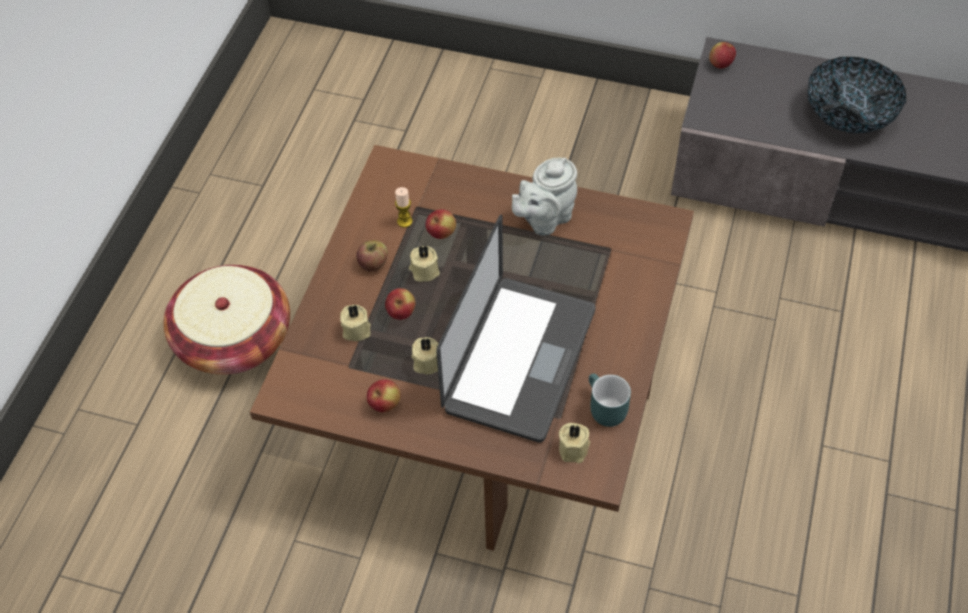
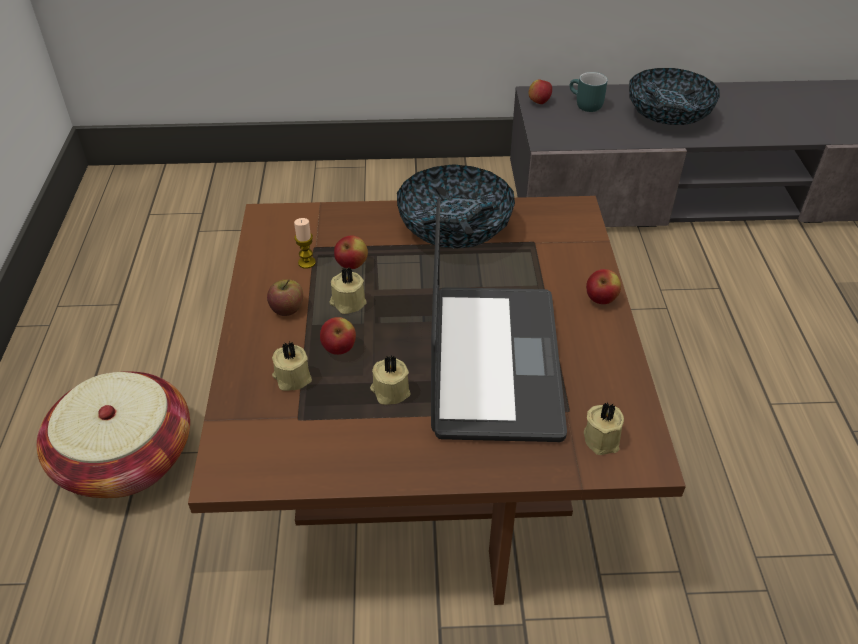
camera: 20 degrees left, 10 degrees down
apple [367,379,401,412] -> apple moved to [586,269,621,304]
grey teapot [512,157,577,236] -> bowl [397,164,515,248]
turquoise mug [589,373,631,427] -> turquoise mug moved to [570,72,608,112]

